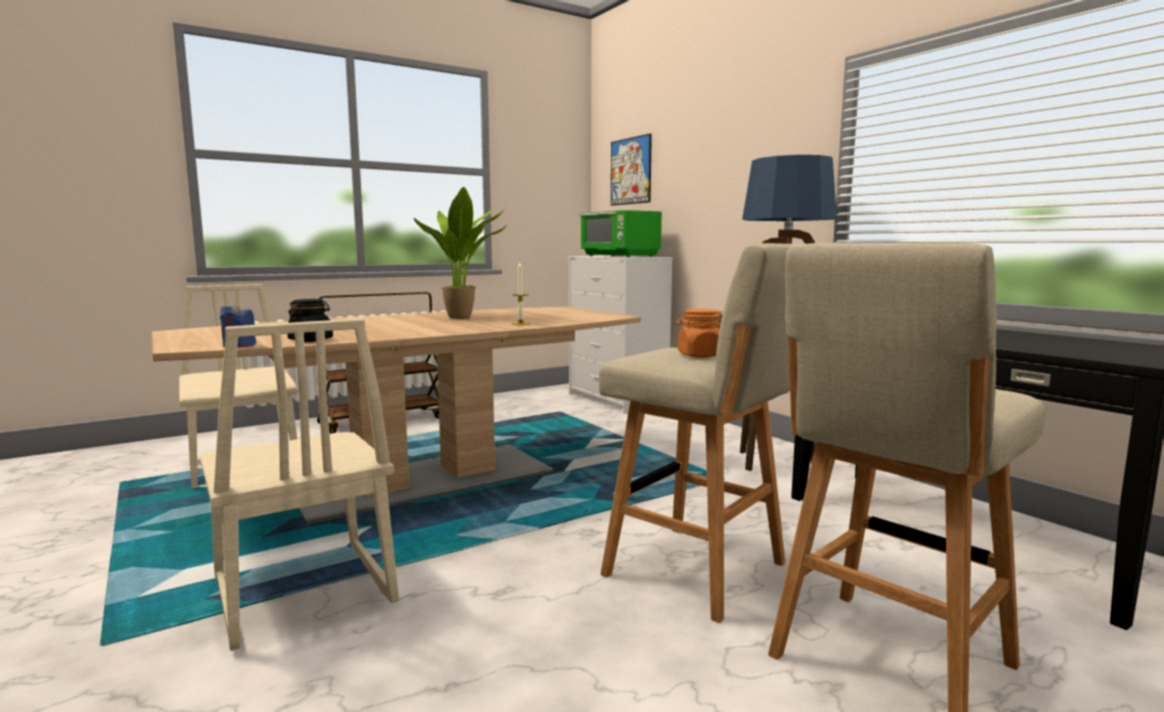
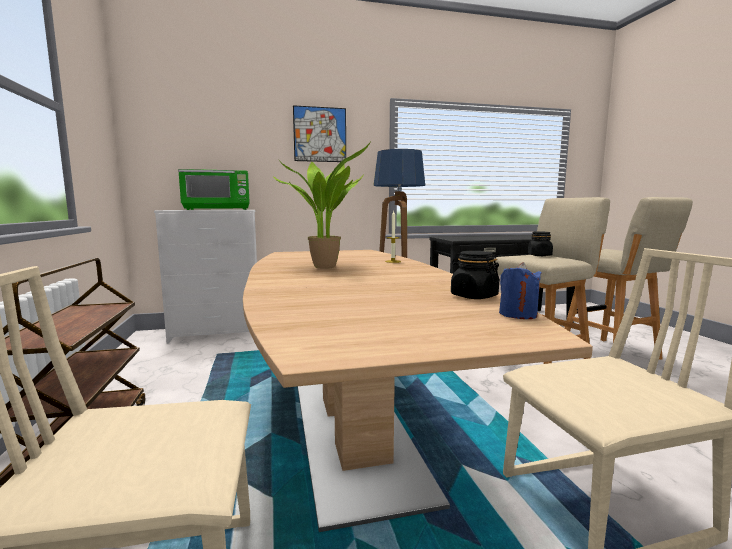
camera: 70 degrees left, 0 degrees up
picture [611,133,652,206] -> picture moved to [293,105,346,162]
orange jar [676,309,723,357] -> black jar [528,231,553,256]

